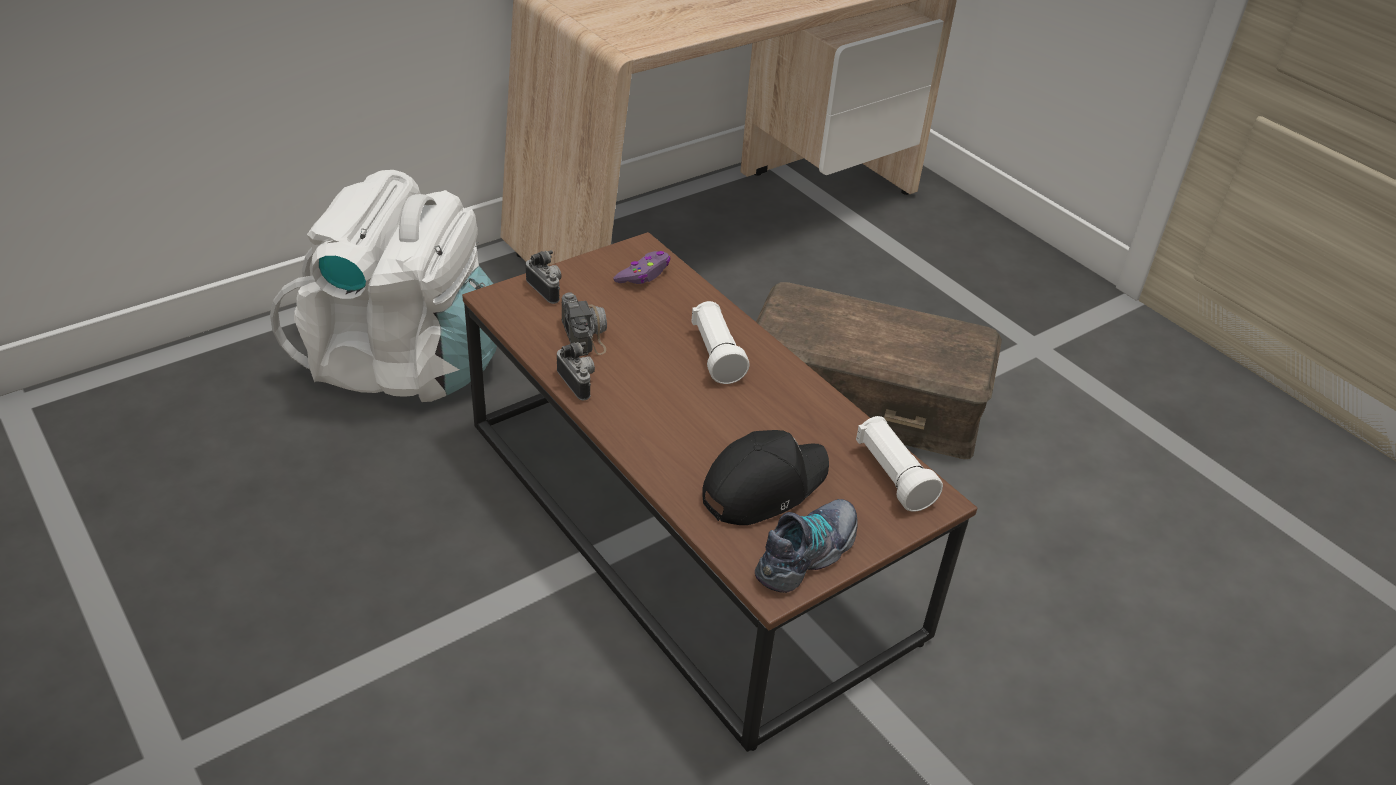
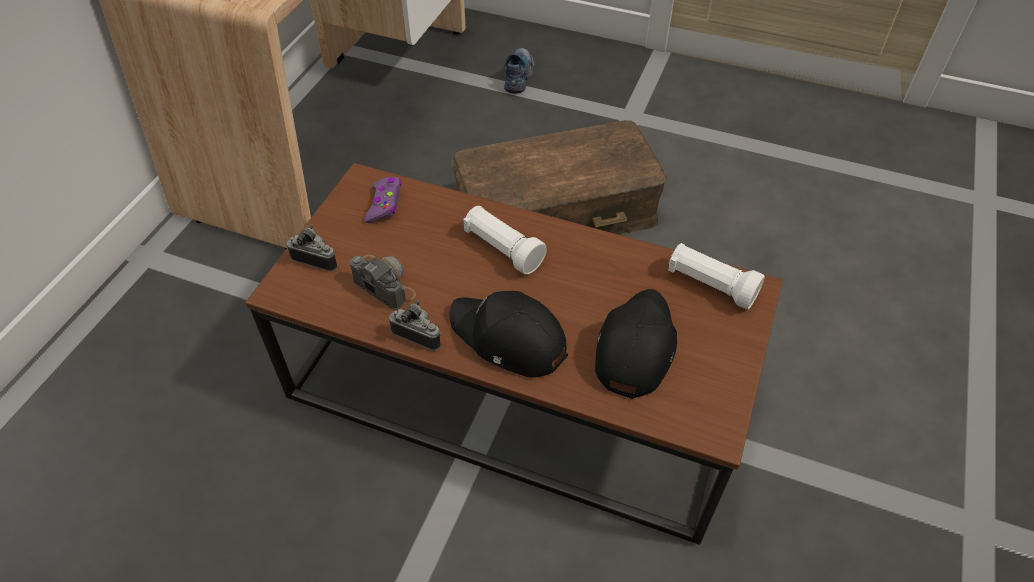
camera: 30 degrees left, 10 degrees up
white backpack [270,170,497,402] -> none
shoe [755,499,857,593] -> shoe moved to [504,48,535,94]
none -> black cap [450,291,568,378]

